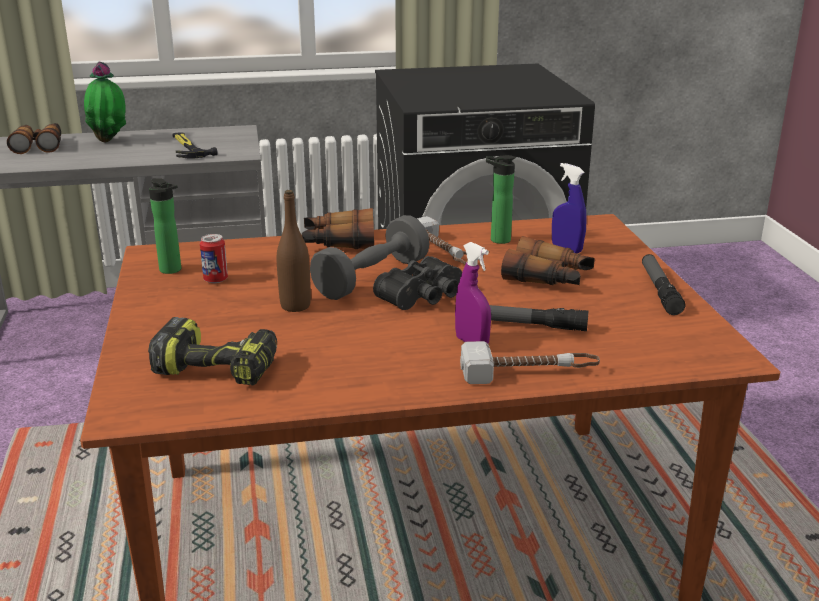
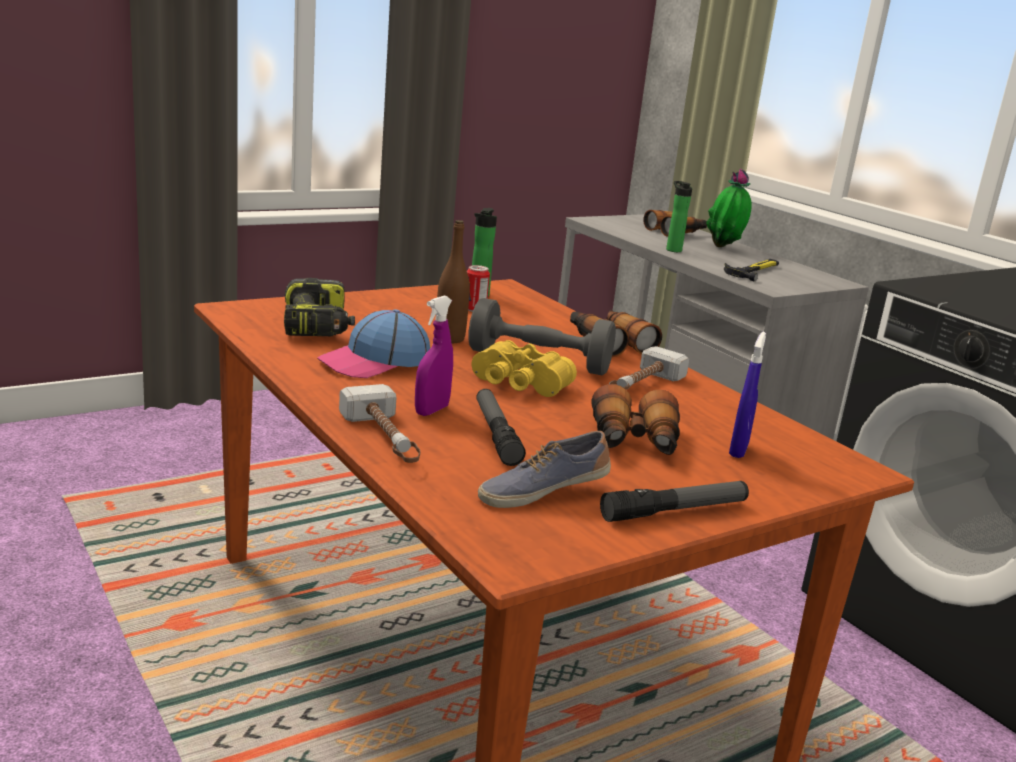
camera: 65 degrees right, 5 degrees down
black binoculars [373,256,462,310] -> yellow binoculars [472,340,577,397]
bottle [486,155,516,244] -> bottle moved to [666,181,692,252]
none -> cap [317,309,430,378]
none -> shoe [478,431,611,508]

